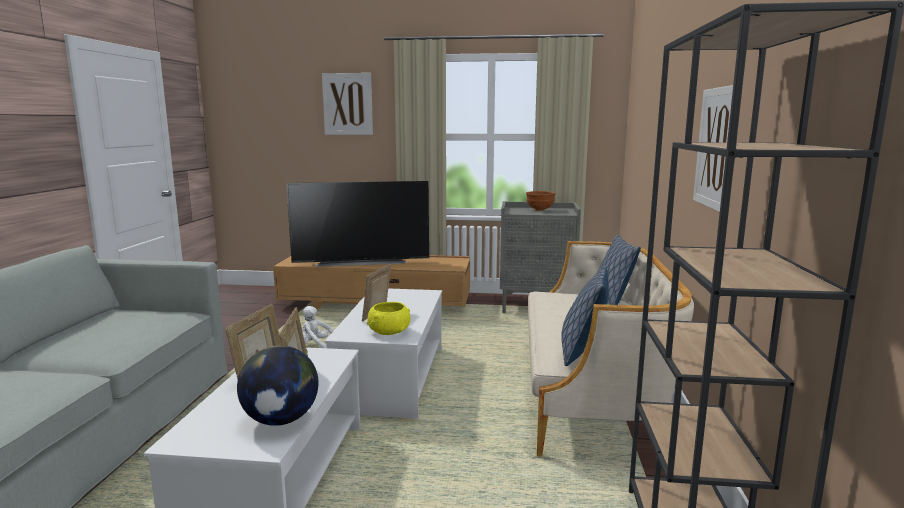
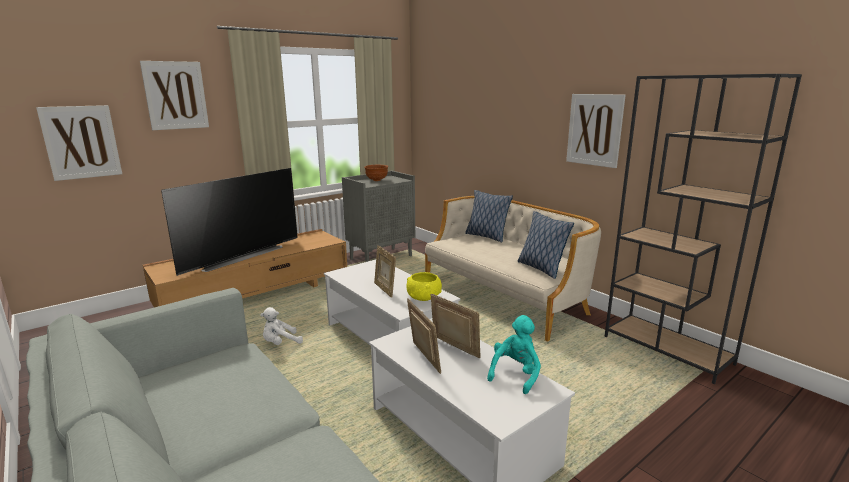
camera: 45 degrees left, 5 degrees up
globe [237,346,318,426] -> turquoise plush toy [487,315,541,394]
none -> picture [36,105,122,181]

